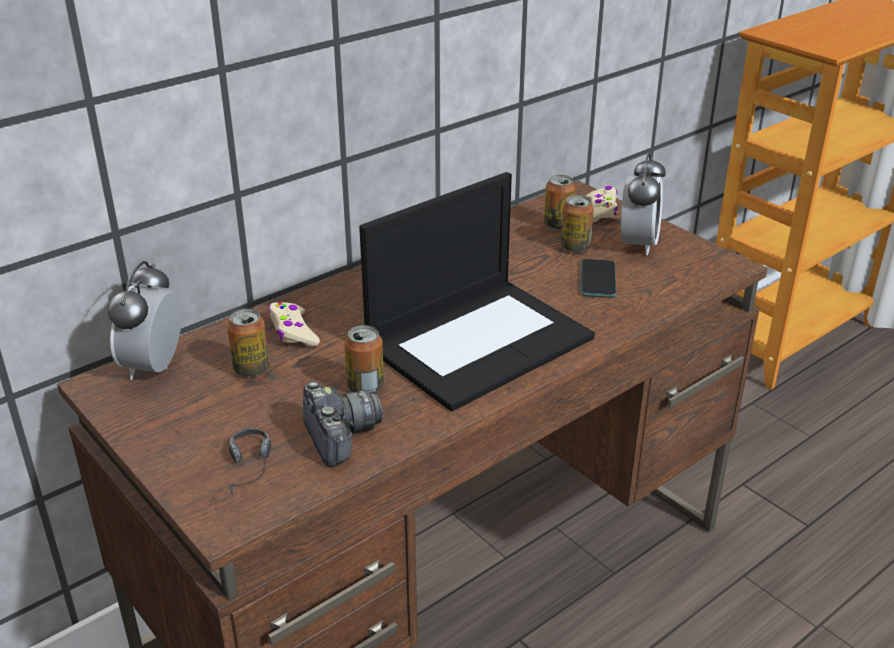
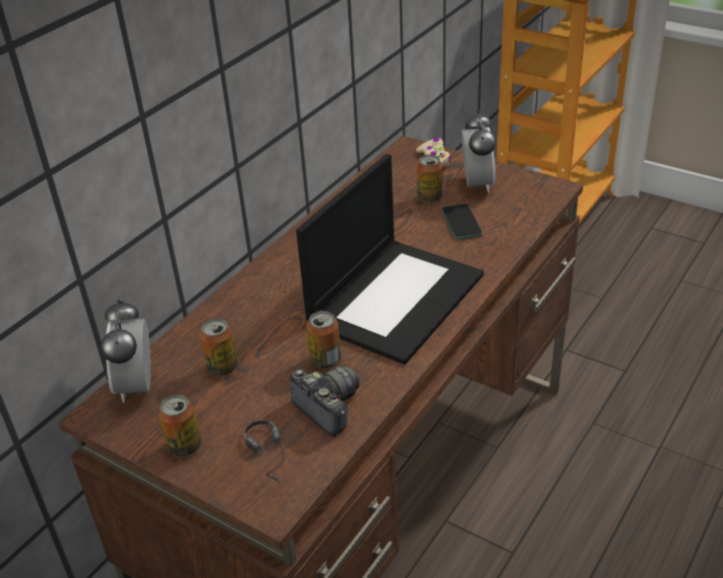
camera: 15 degrees left, 5 degrees up
beige game controller [269,302,320,347] -> none
can [544,175,575,230] -> can moved to [158,395,201,457]

